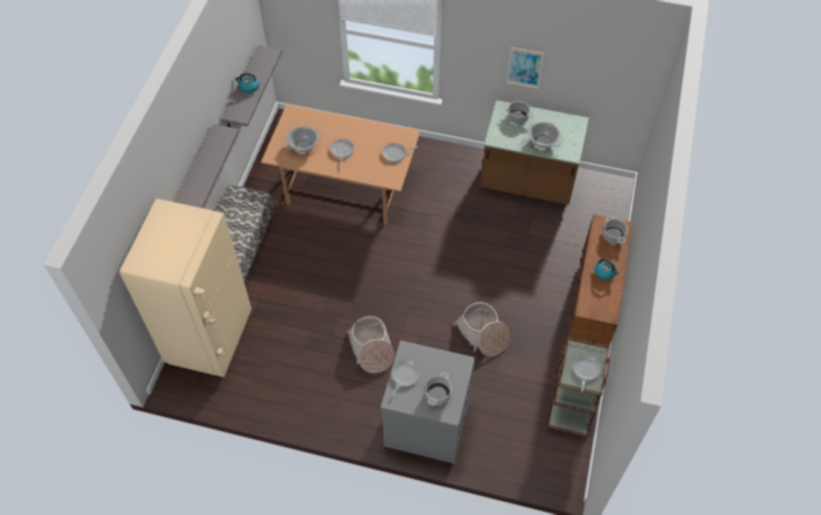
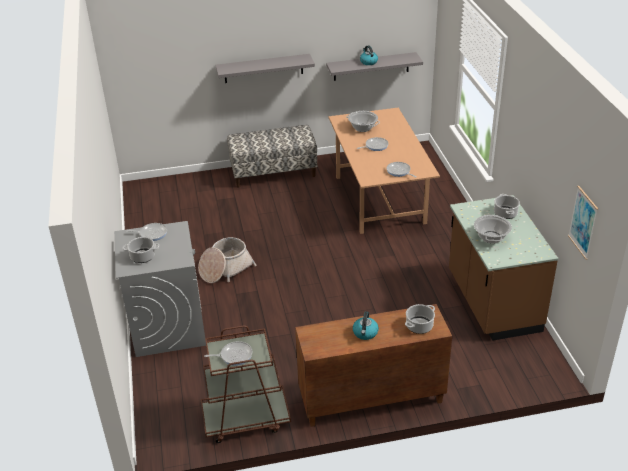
camera: 65 degrees right, 20 degrees down
beige fridge [120,199,252,377] -> none
basket [453,302,510,357] -> none
picture [507,47,544,89] -> picture moved to [568,186,598,260]

